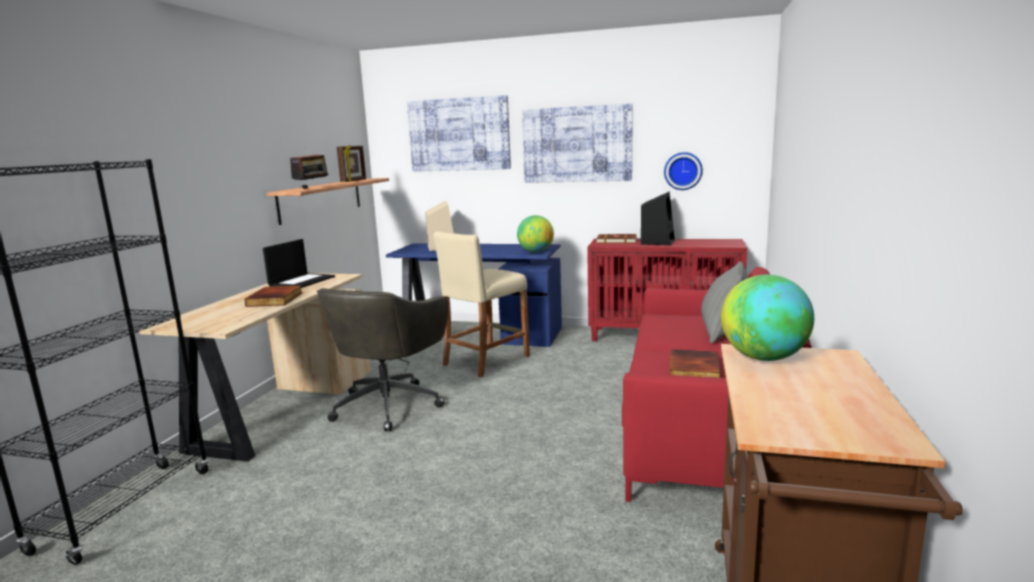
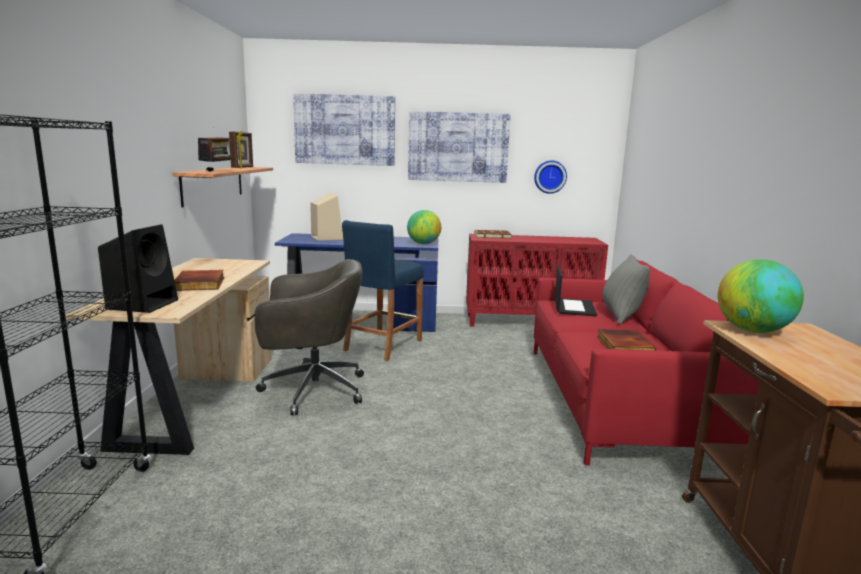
camera: 15 degrees left, 0 degrees up
laptop [263,239,335,288] -> laptop moved to [555,265,597,317]
grey office chair [317,288,448,431] -> grey office chair turned 105 degrees counterclockwise [255,259,364,415]
beige stool [434,231,530,377] -> blue stool [342,220,424,361]
black speaker [641,191,675,245] -> black speaker moved to [98,224,178,313]

